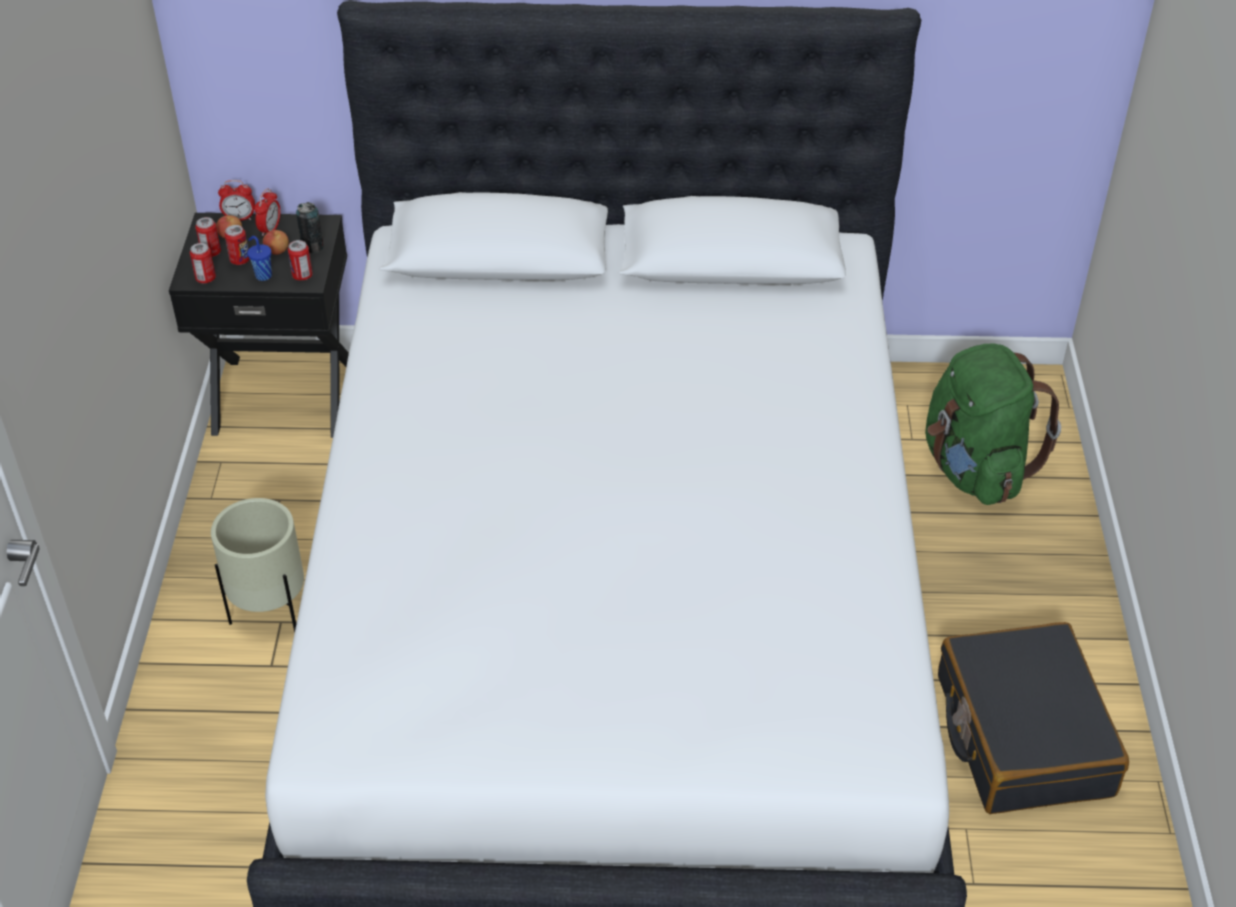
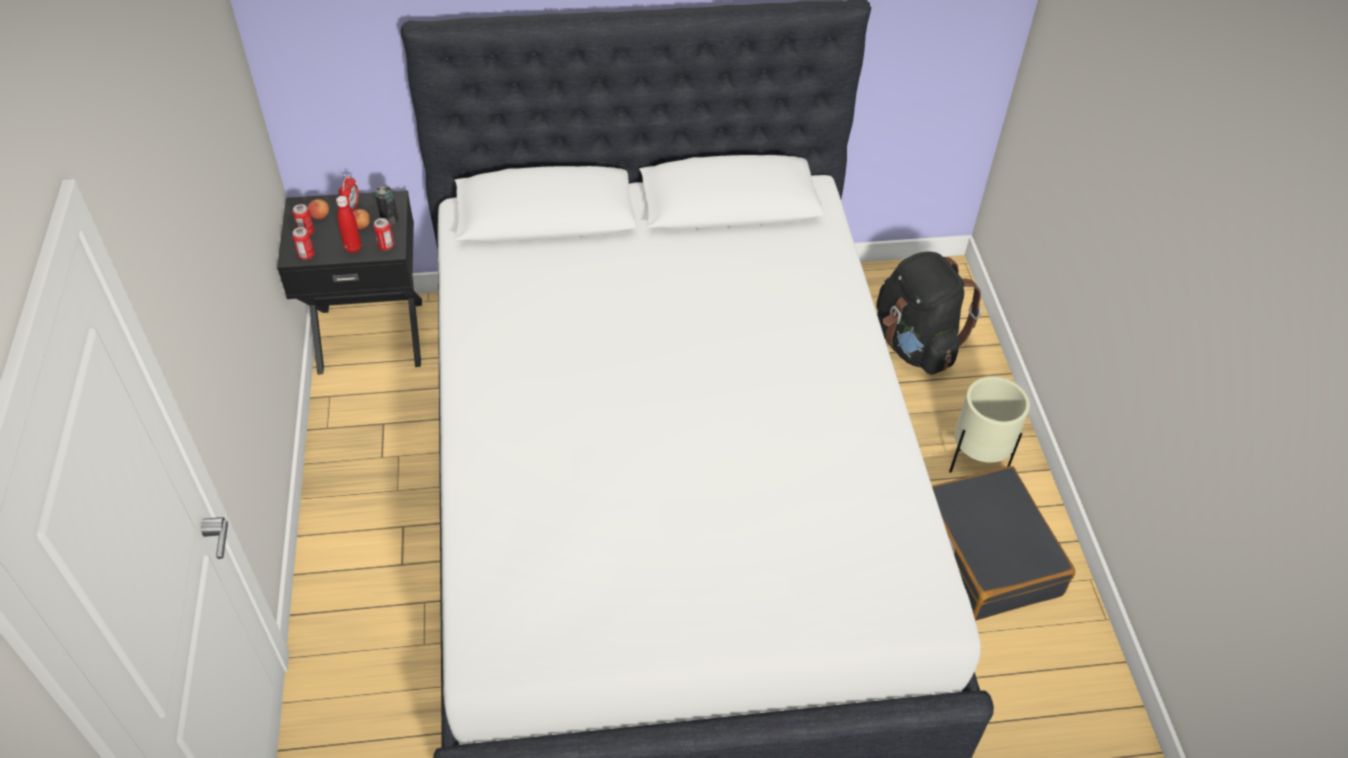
camera: 10 degrees left, 5 degrees up
beige planter [211,498,304,633] -> beige planter moved to [949,376,1030,473]
alarm clock [218,180,255,221] -> none
can [224,225,250,265] -> none
blue cup [247,236,272,281] -> red bottle [336,196,362,253]
green backpack [925,344,1061,505] -> black backpack [877,251,982,375]

